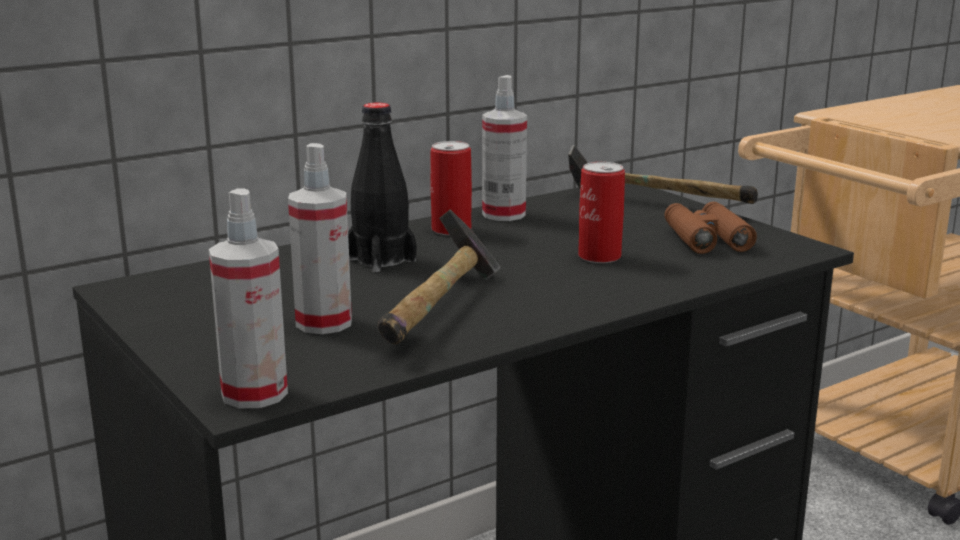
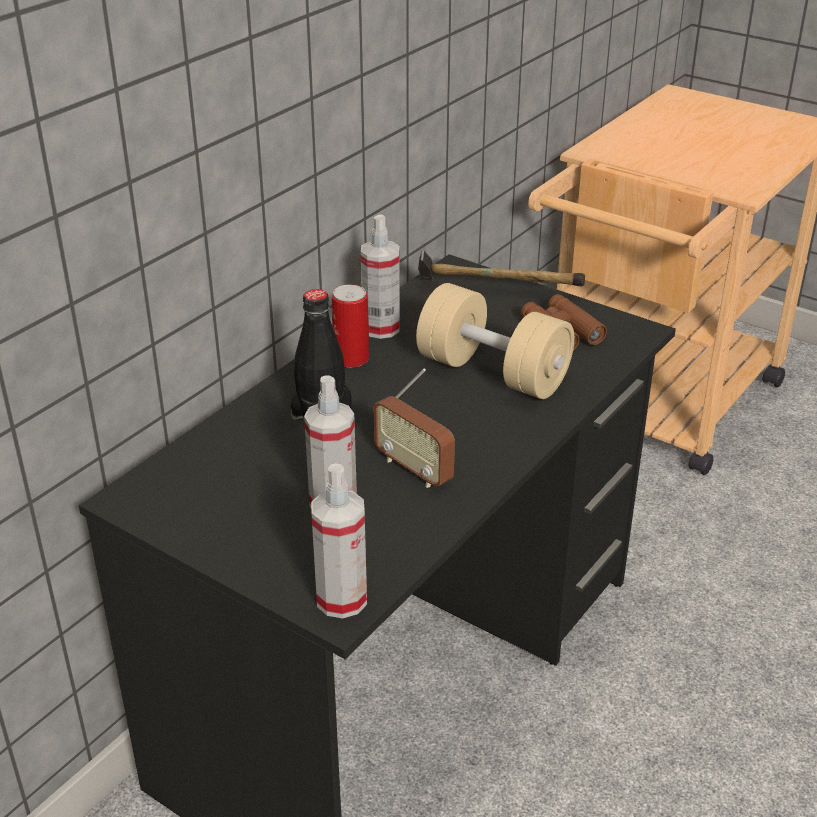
camera: 20 degrees left, 15 degrees up
hammer [377,209,500,345] -> radio [374,368,455,488]
can [578,162,625,263] -> beige dumbbell [416,283,574,399]

